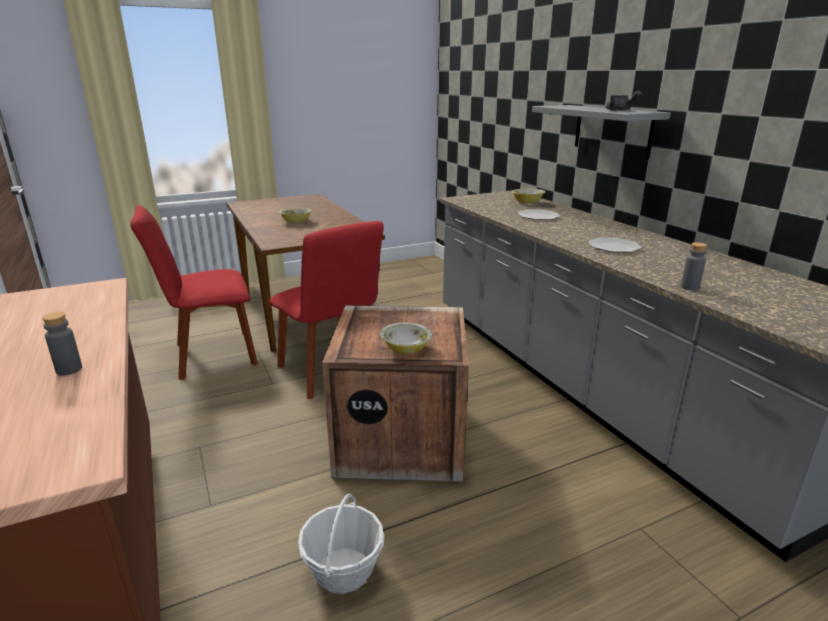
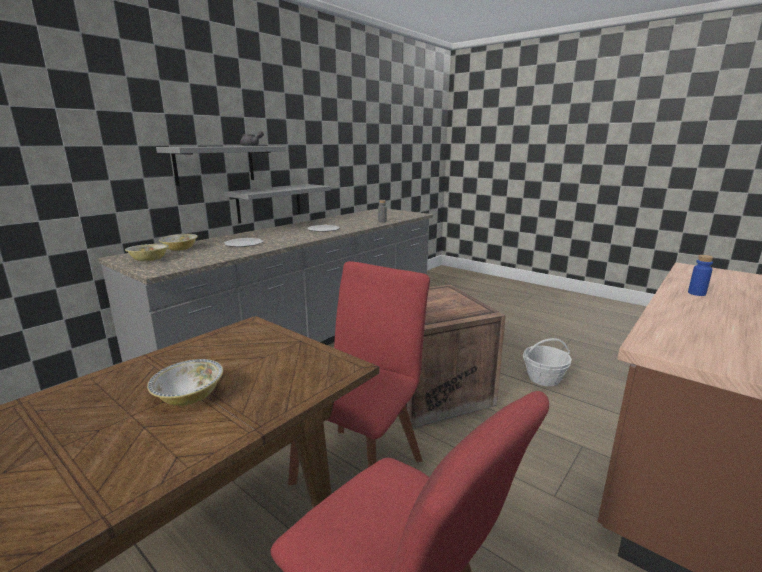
camera: 115 degrees left, 5 degrees down
grey bottle [42,312,82,376] -> blue bottle [688,255,714,296]
bowl [380,323,432,354] -> bowl moved to [125,244,169,261]
none -> grey shelf [224,184,331,224]

